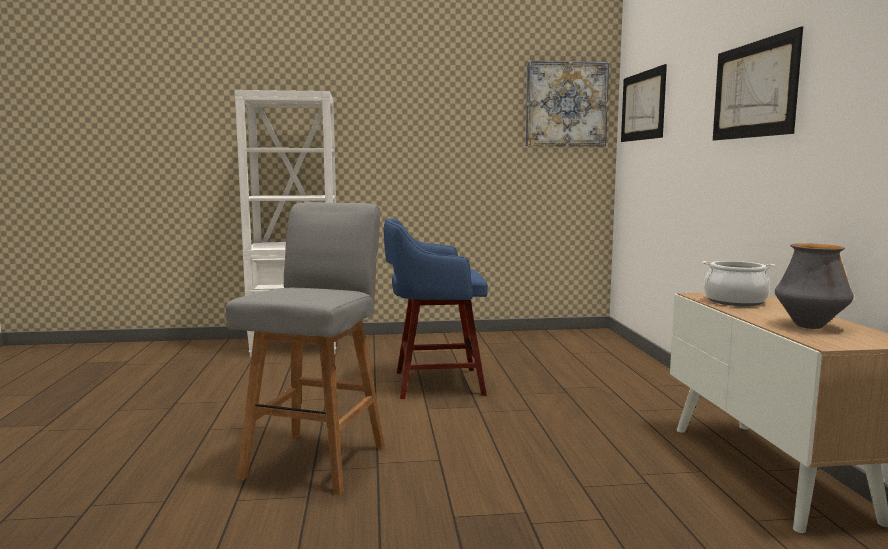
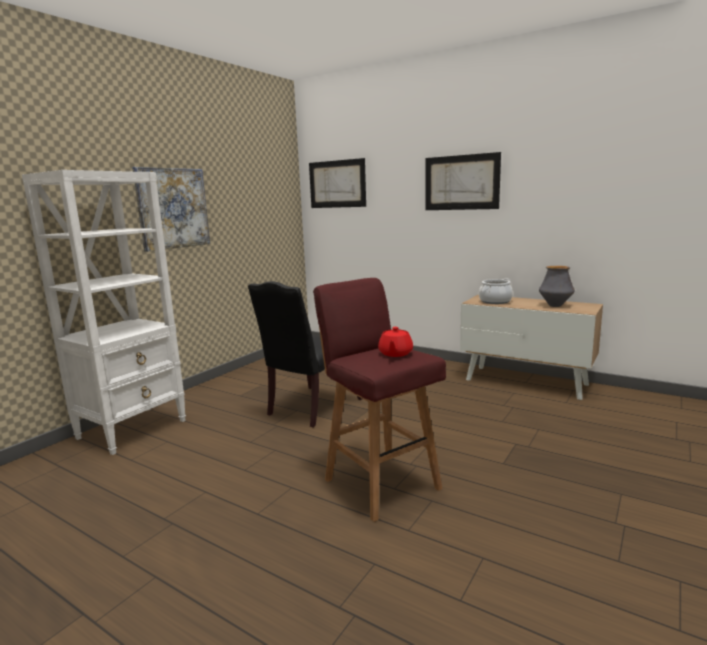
camera: 50 degrees left, 5 degrees up
grey stool [226,202,385,495] -> red stool [313,278,446,522]
blue stool [384,219,488,399] -> black chair [248,281,362,427]
picture [525,60,609,147] -> picture moved to [132,167,210,252]
none -> red teapot [378,327,413,357]

